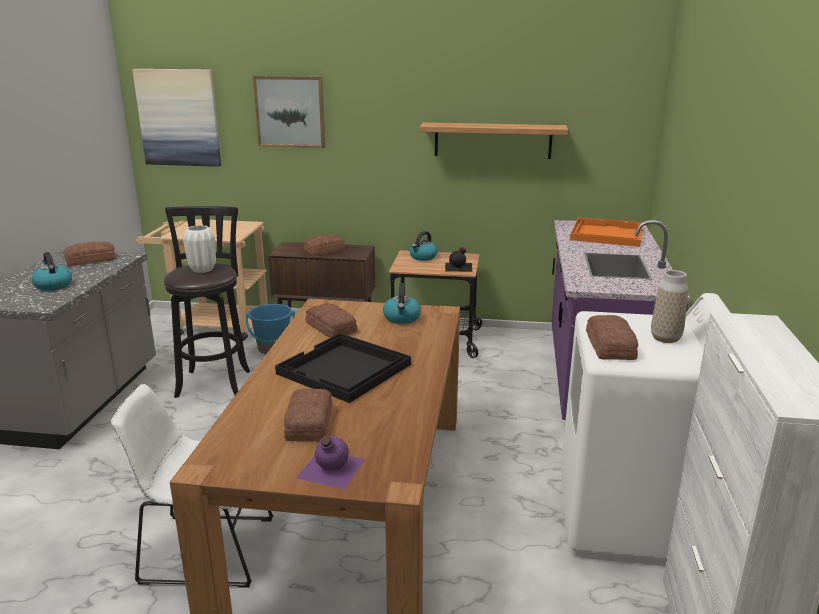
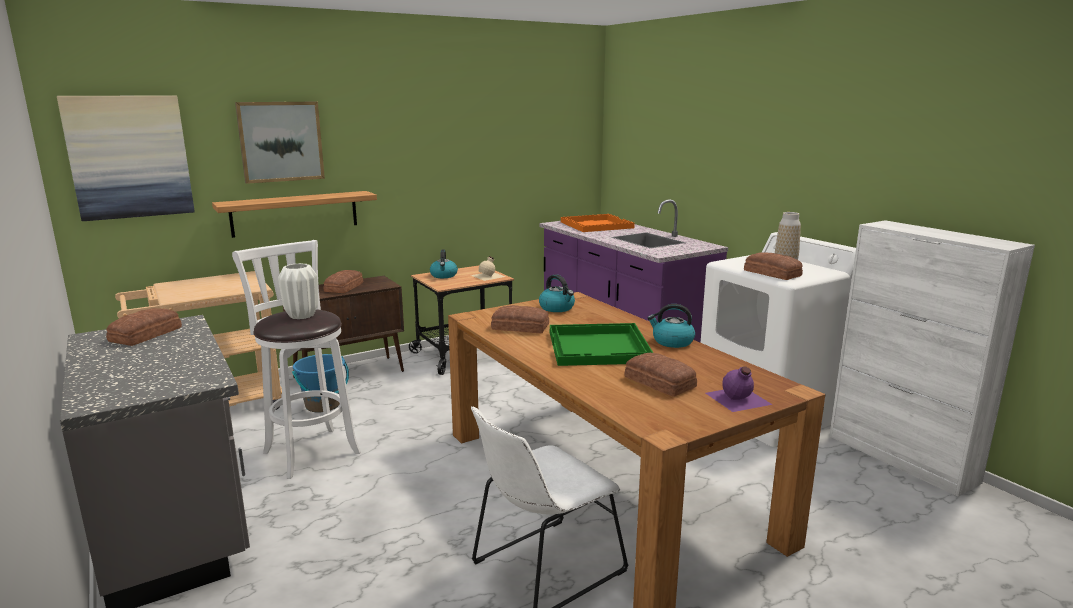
camera: 40 degrees left, 5 degrees down
kettle [32,252,72,291] -> kettle moved to [647,304,695,348]
black stool [164,206,250,398] -> white stool [232,240,361,479]
black tray [275,333,411,403] -> green tray [550,323,653,366]
shelf [419,122,568,159] -> shelf moved to [212,191,377,238]
black bottle [445,247,472,272] -> beige bottle [471,256,505,281]

